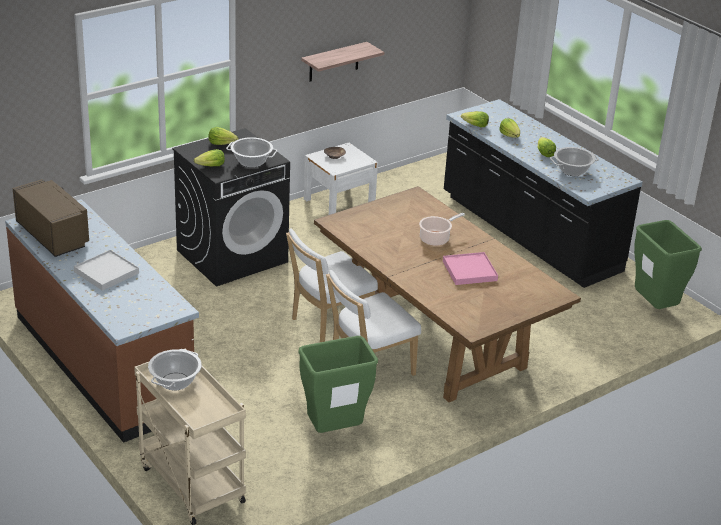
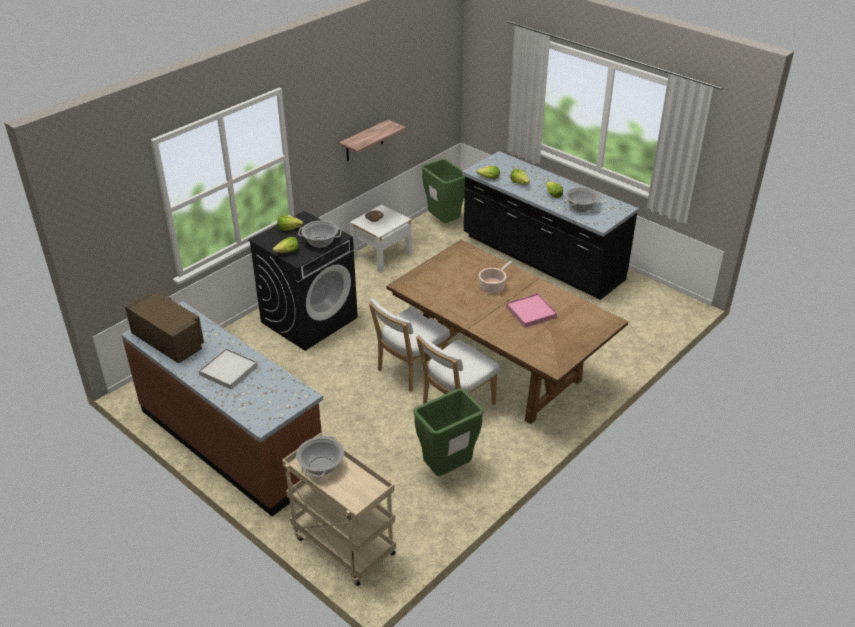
camera: 10 degrees left, 5 degrees up
green trash can [634,220,702,309] -> green trash can moved to [421,159,465,223]

